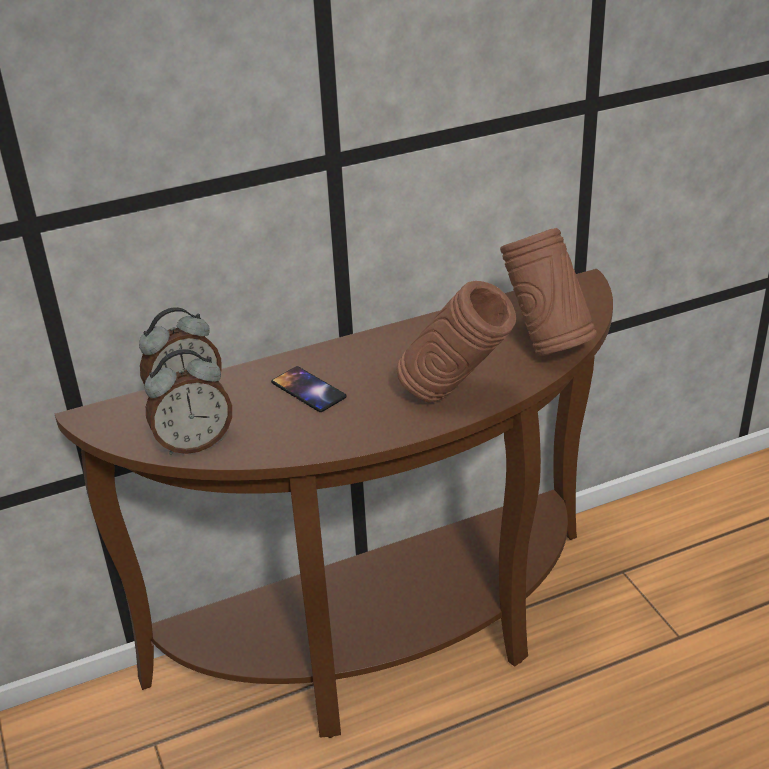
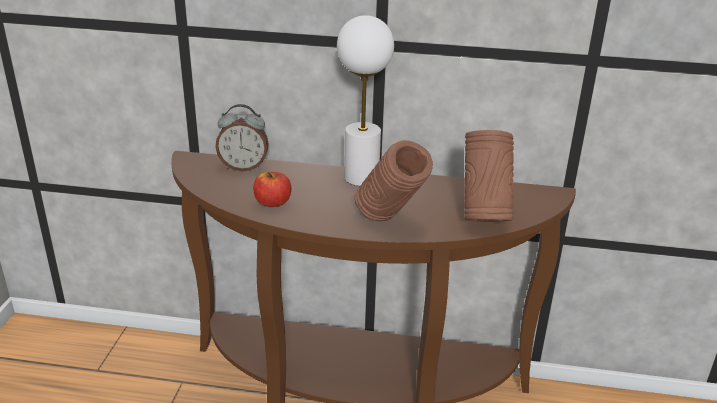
camera: 30 degrees right, 5 degrees down
alarm clock [144,349,232,455] -> none
phone [271,366,347,412] -> none
none -> apple [253,172,291,207]
none -> white table lamp [337,15,394,186]

